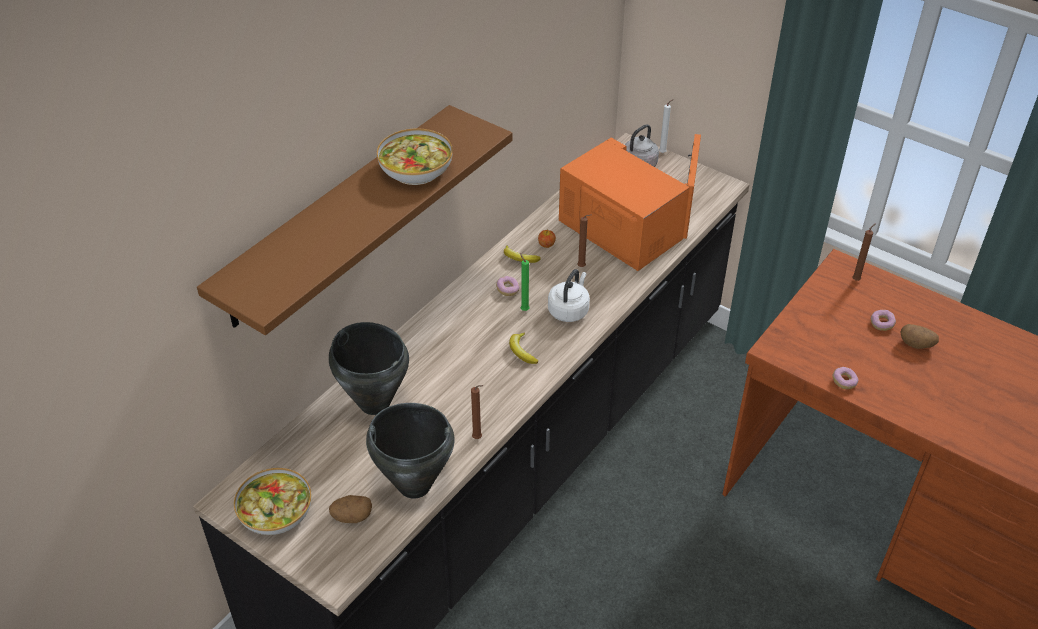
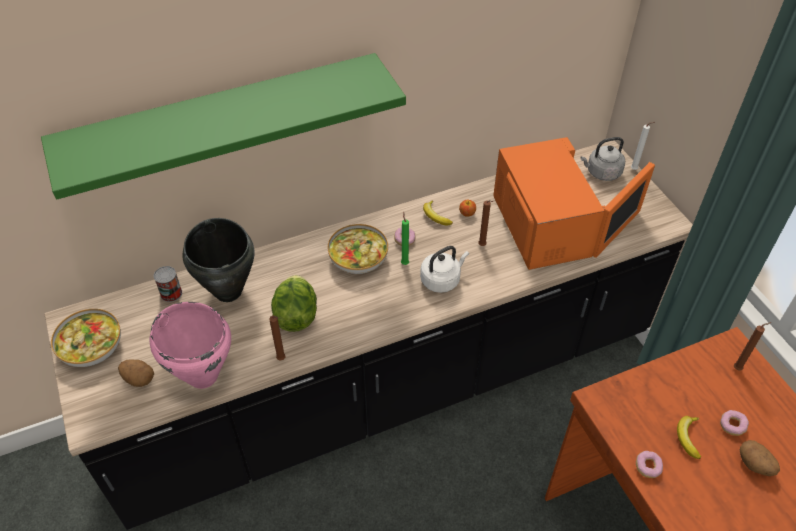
camera: 30 degrees right, 5 degrees up
brown shelf [197,105,512,335] -> green shelf [41,53,406,200]
black cooking pot [366,403,455,499] -> pink cooking pot [149,302,231,389]
bowl [377,128,453,185] -> bowl moved to [328,224,388,274]
banana [509,333,538,364] -> banana moved to [677,416,701,459]
none -> can [154,266,182,302]
none -> lettuce [271,275,317,332]

